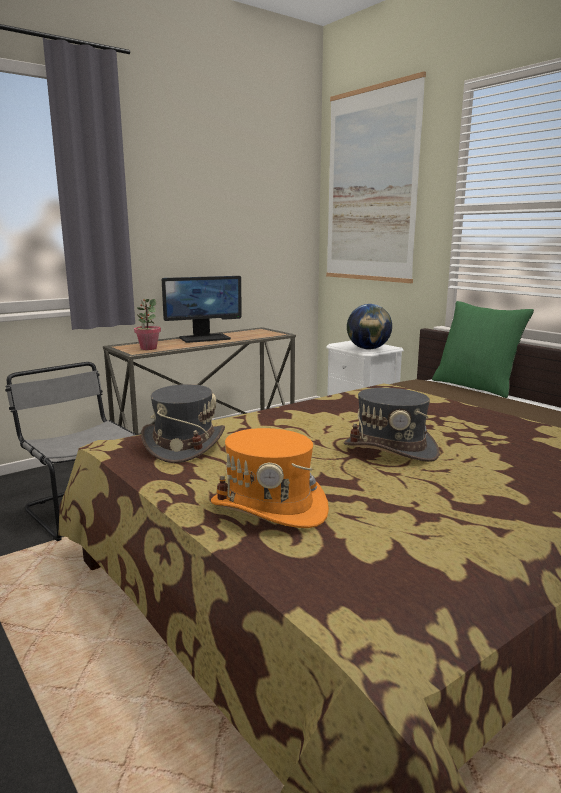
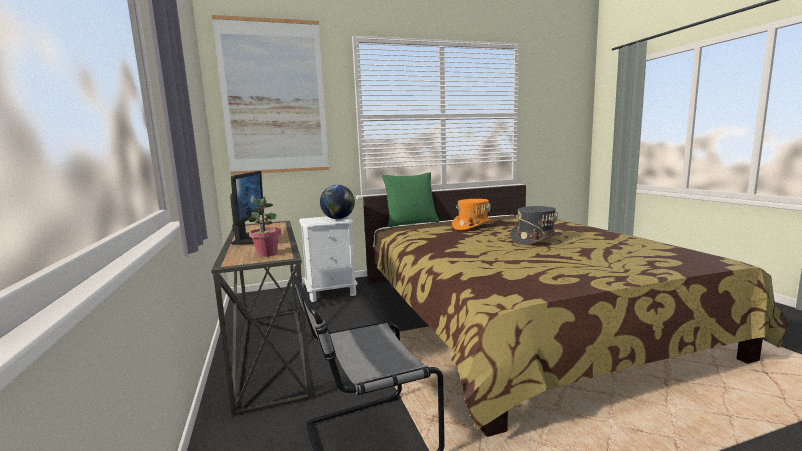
camera: 70 degrees left, 5 degrees down
grey hat [141,384,225,463] -> none
orange hat [211,428,329,528] -> orange hat moved to [452,199,494,230]

